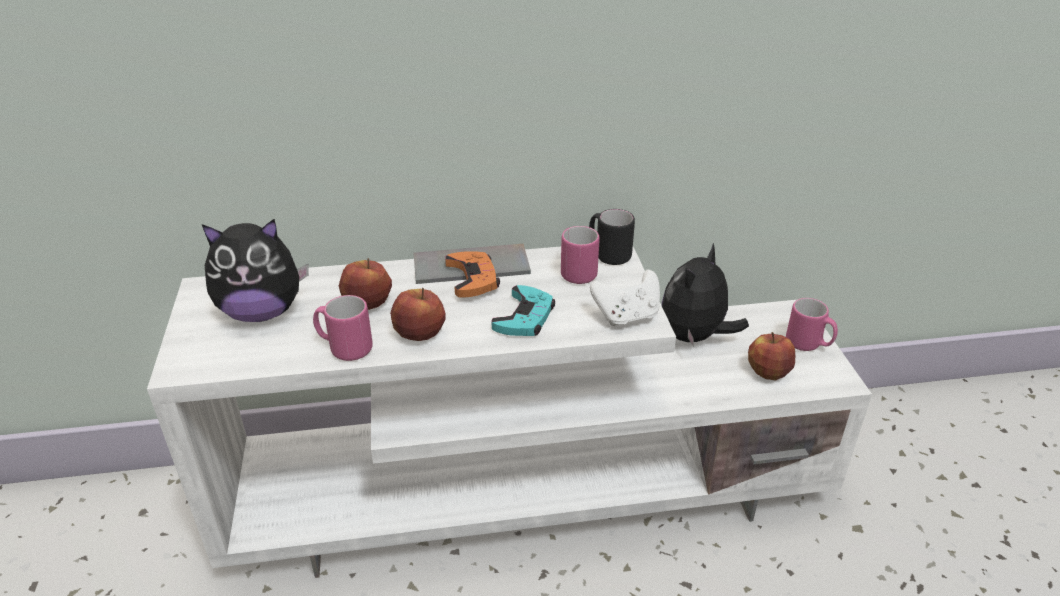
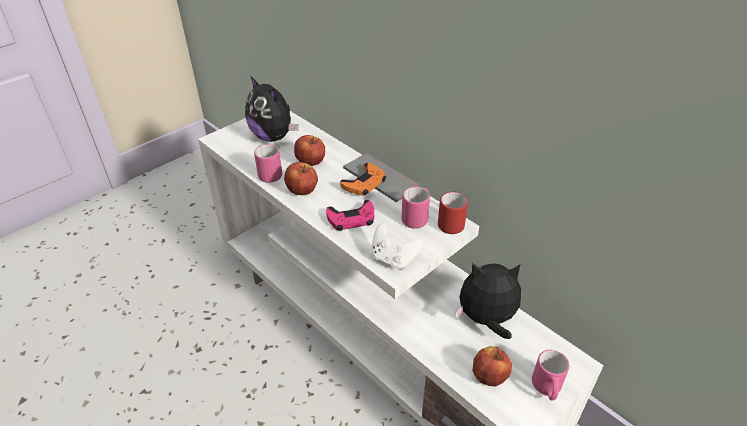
camera: 55 degrees right, 5 degrees up
turquoise game controller [491,285,555,336] -> pink game controller [326,200,374,231]
black mug [589,209,635,265] -> red mug [438,191,468,234]

